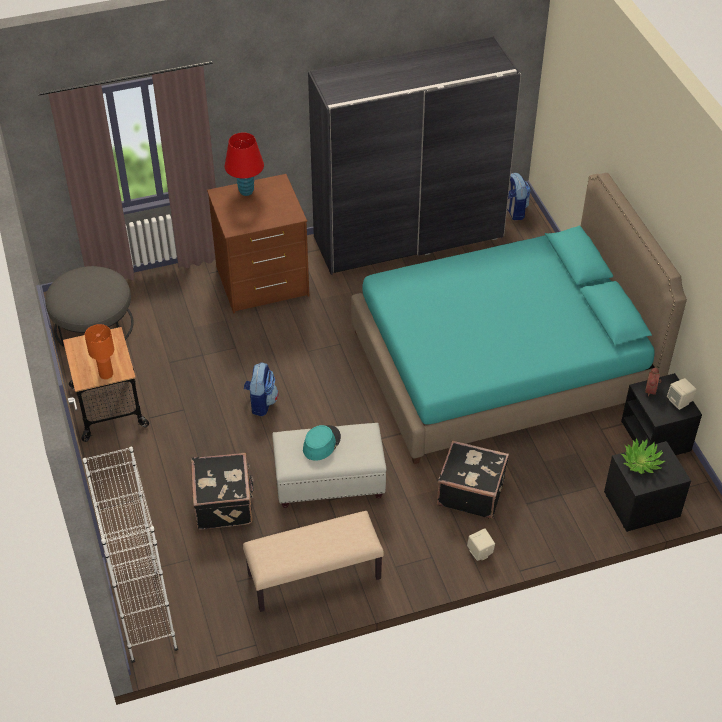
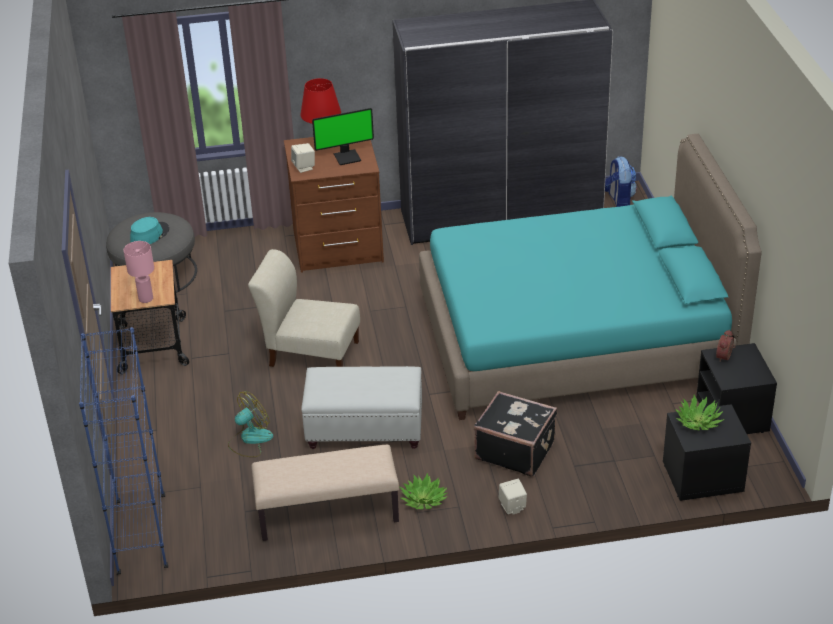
camera: 10 degrees right, 10 degrees down
white bookcase [83,446,178,663] -> blue bookcase [79,327,168,575]
orange table lamp [85,324,114,379] -> pink table lamp [124,241,154,303]
black suitcase [191,453,254,529] -> fan [228,391,273,457]
backpack [244,362,279,416] -> beige chair [248,249,360,367]
turquoise hat [303,425,341,461] -> turquoise hat moved to [130,217,169,244]
beige speaker [667,378,697,410] -> beige speaker moved to [291,143,315,173]
none -> monitor [312,108,374,165]
none -> potted plant [400,473,448,509]

